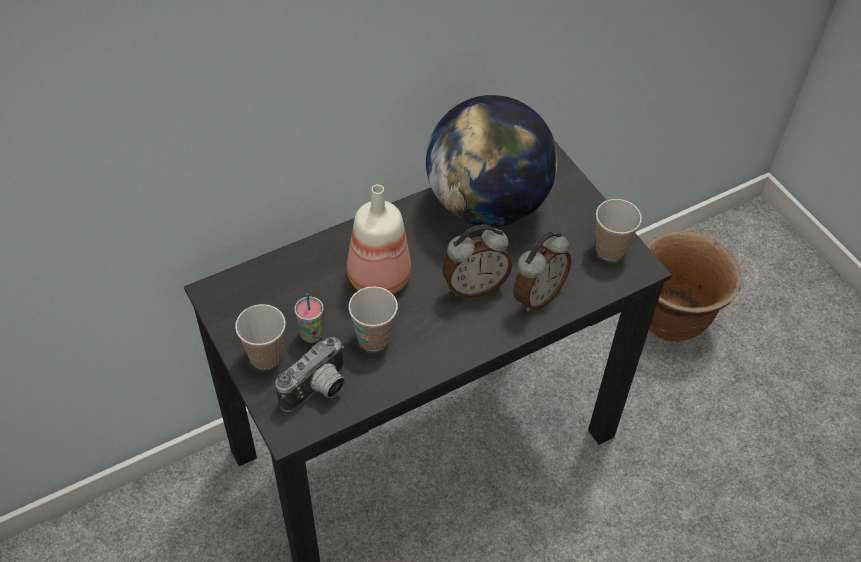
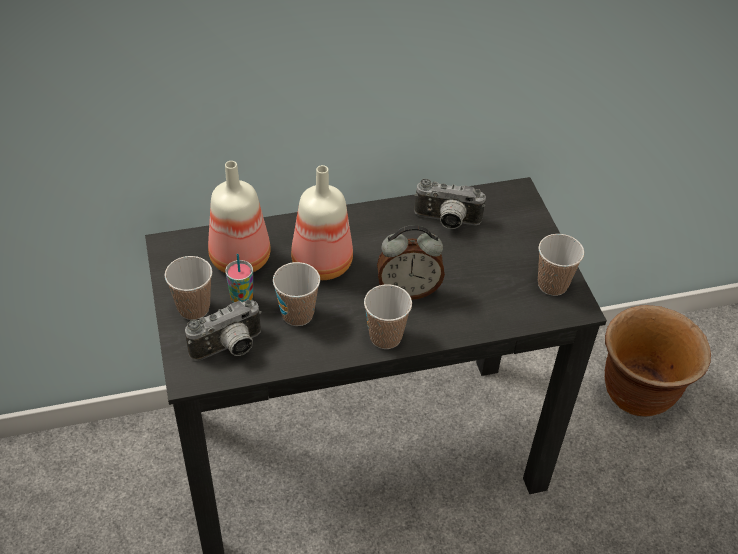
camera: 15 degrees right, 5 degrees down
globe [426,95,557,227] -> camera [414,179,486,229]
alarm clock [513,232,571,312] -> none
none -> bottle [208,161,271,273]
none -> cup [364,284,412,349]

